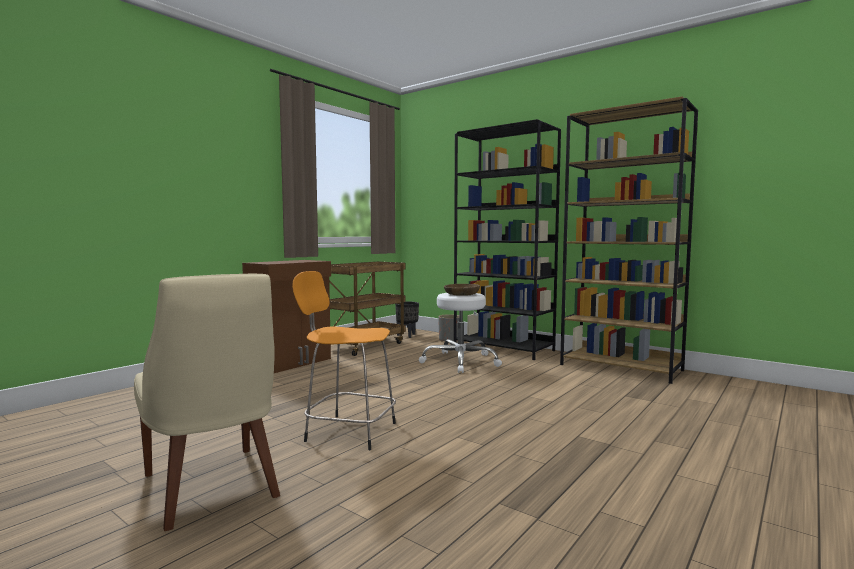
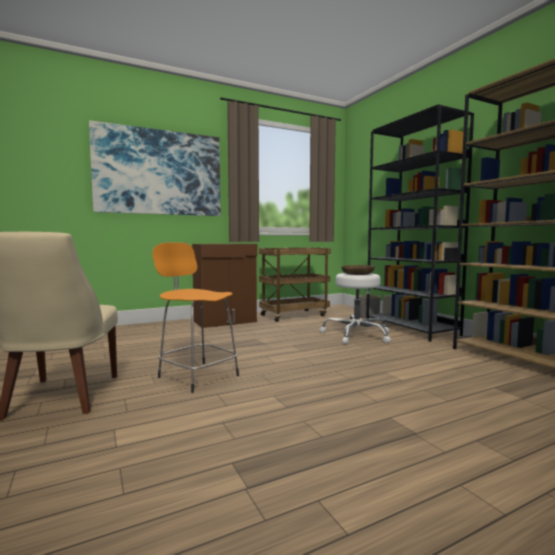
camera: 25 degrees right, 0 degrees up
black planter [395,301,419,338] -> none
none -> picture [89,120,220,216]

